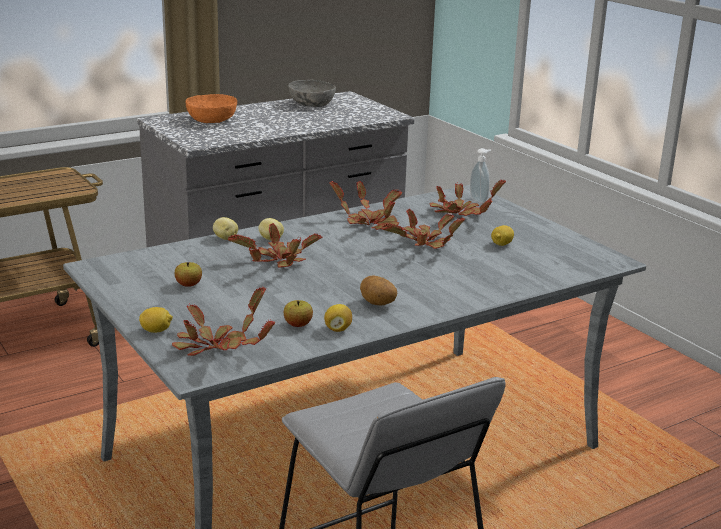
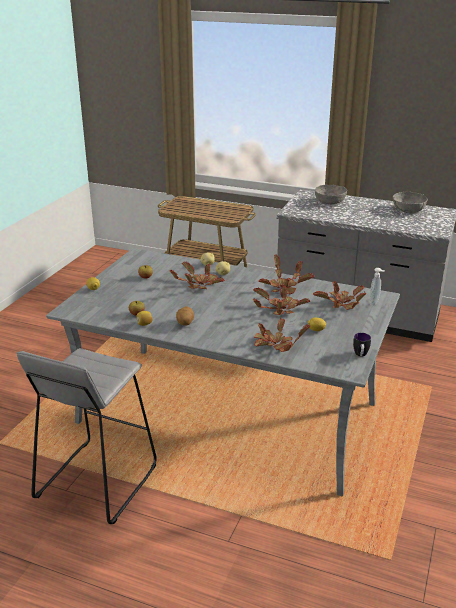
camera: 55 degrees right, 5 degrees up
potted plant [172,287,275,356] -> potted plant moved to [254,319,310,352]
orange bowl [186,94,237,123] -> grey bowl [315,185,347,205]
none -> mug [353,333,371,357]

